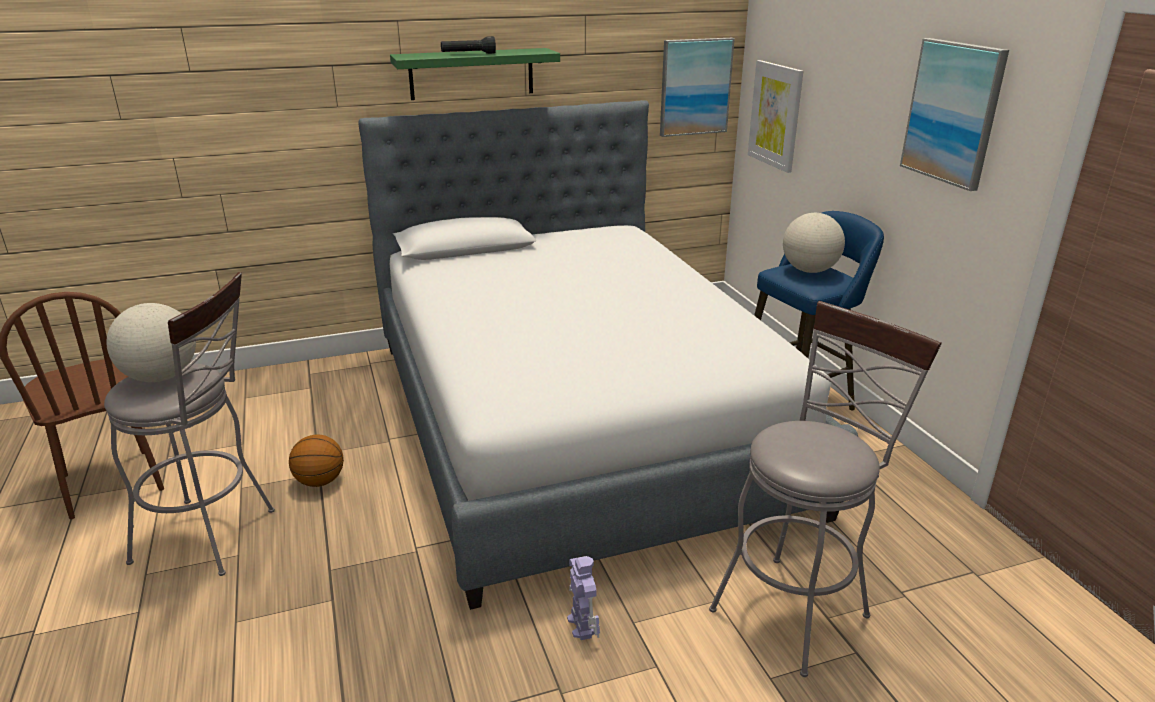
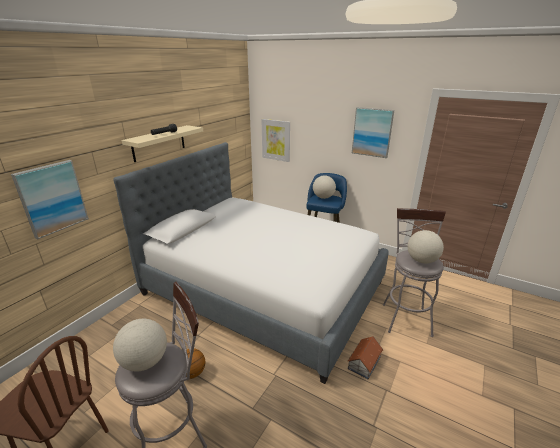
camera: 40 degrees left, 0 degrees up
green shelf [390,48,560,100] -> beige shelf [122,125,203,162]
toy robot [567,556,600,640] -> toy house [347,336,383,379]
picture [660,38,735,137] -> picture moved to [11,160,89,240]
none -> globe [408,230,444,264]

